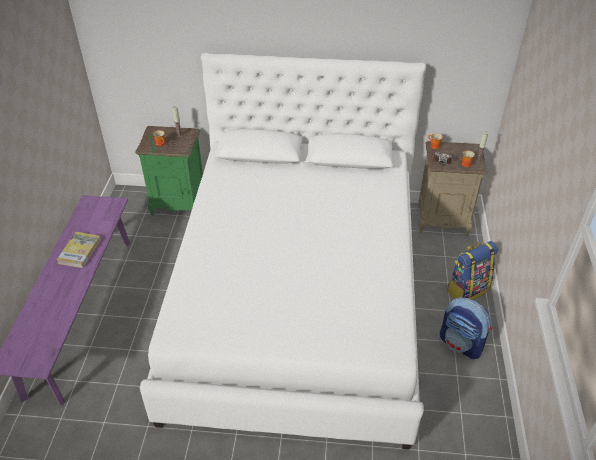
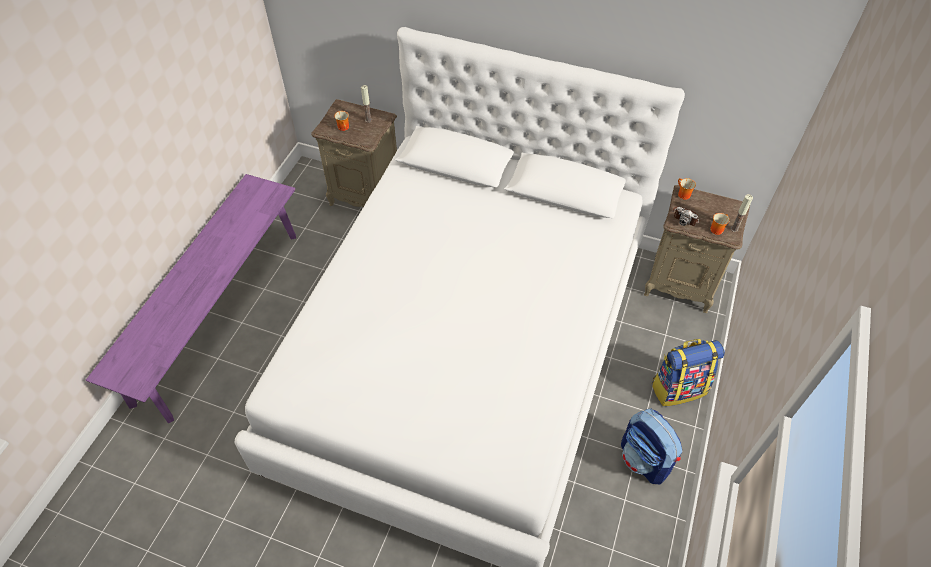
camera: 15 degrees right, 10 degrees up
book [56,232,101,268] -> none
green nightstand [135,126,203,216] -> beige nightstand [311,99,397,207]

